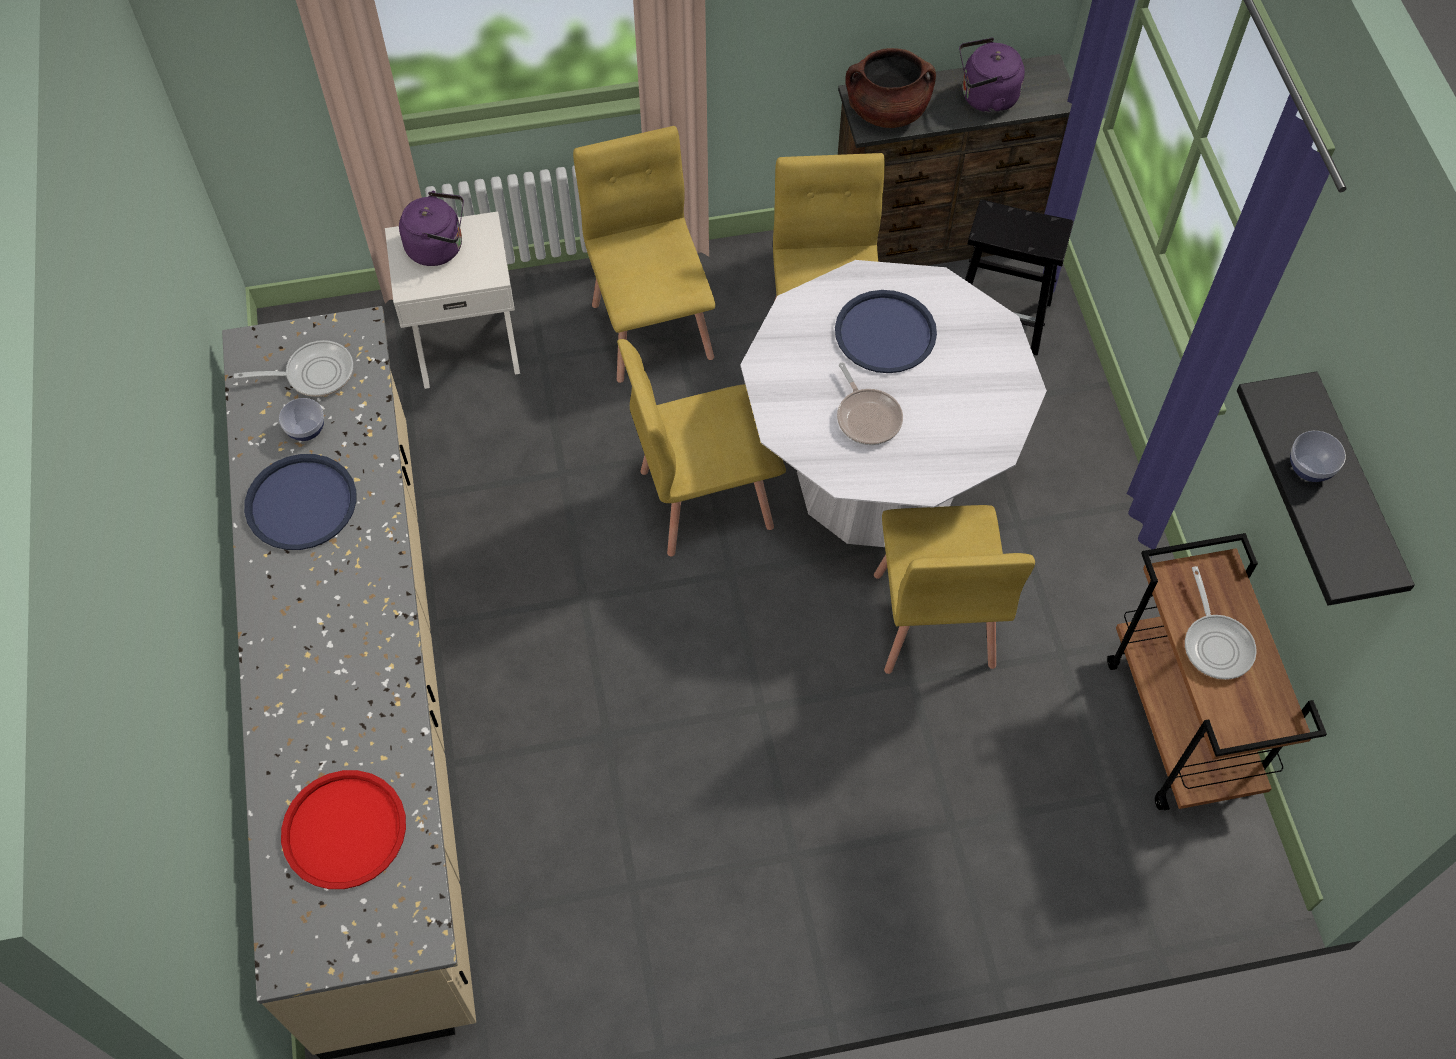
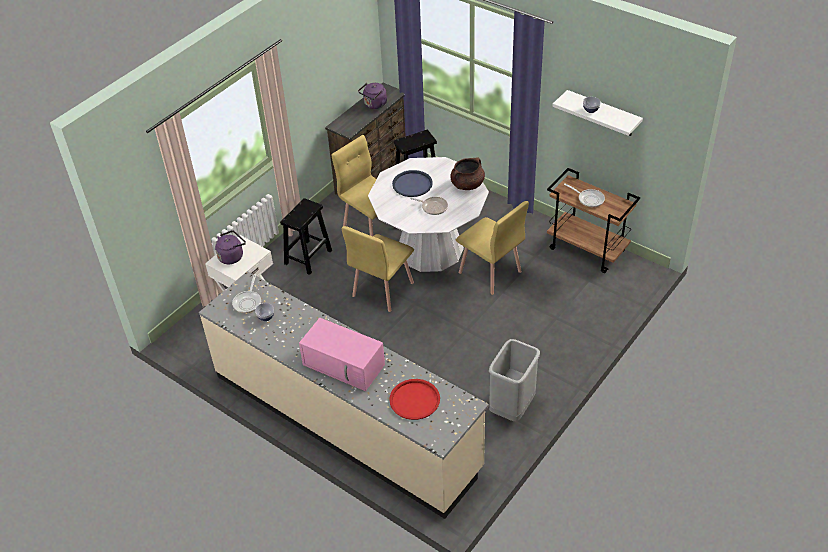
camera: 40 degrees left, 15 degrees down
frying pan [234,340,353,397] -> frying pan turned 150 degrees clockwise [232,274,261,313]
blue tray [244,454,356,550] -> none
yellow chair [573,126,715,383] -> black stool [280,198,332,275]
brown cooking pot [845,48,936,128] -> brown cooking pot moved to [450,157,485,190]
black shelf [1237,371,1415,606] -> white shelf [552,90,643,136]
none -> pink microwave [299,318,385,391]
none -> grey trash can [489,339,540,421]

